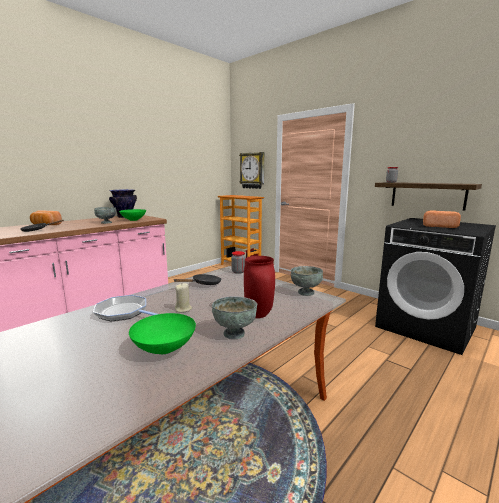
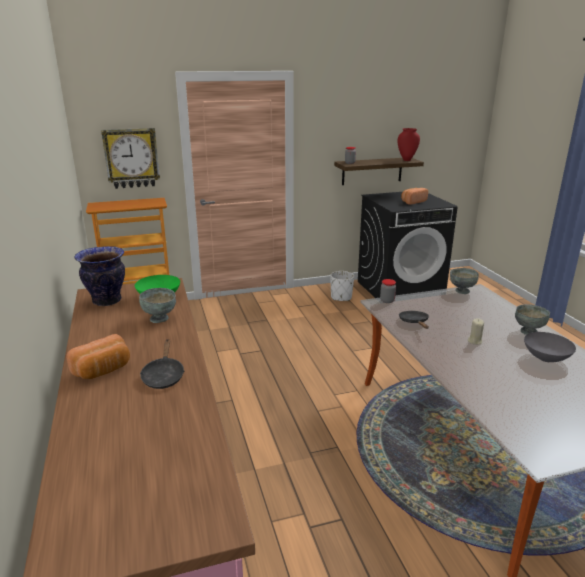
camera: 60 degrees left, 10 degrees up
frying pan [93,295,157,321] -> none
green bowl [129,313,196,354] -> grey bowl [524,332,576,362]
red vase [244,256,275,318] -> red vase moved to [398,128,420,161]
none -> white planter [330,271,354,301]

